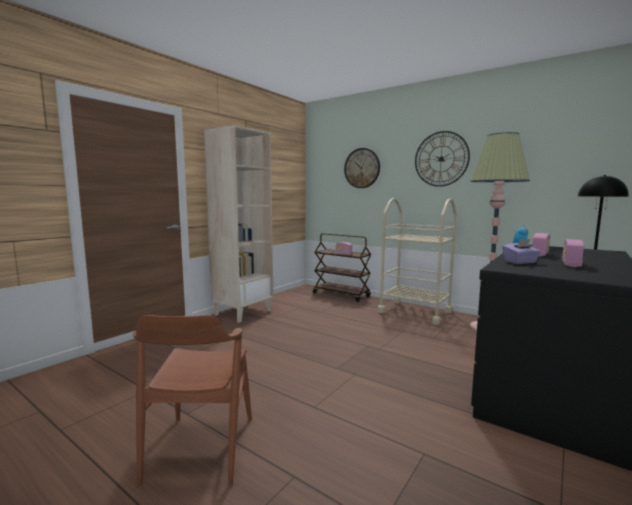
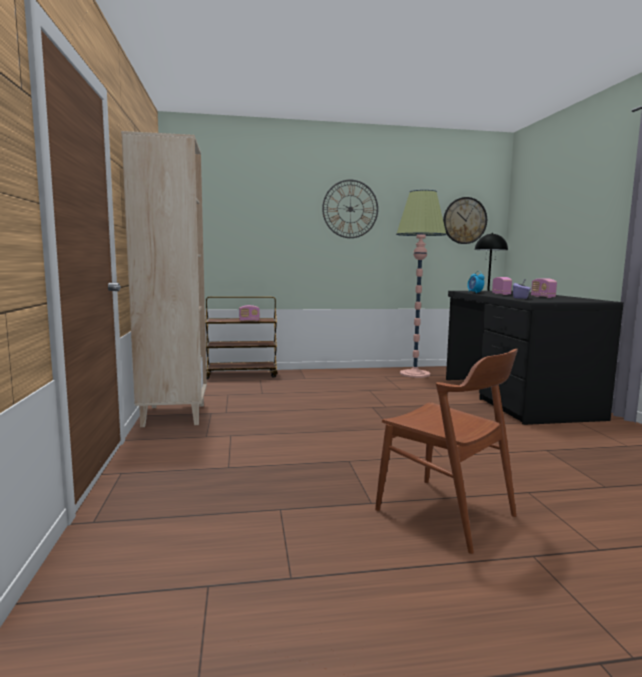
camera: 45 degrees left, 0 degrees up
wall clock [344,148,380,188] -> wall clock moved to [443,197,487,244]
beige cart [377,198,456,325] -> none

